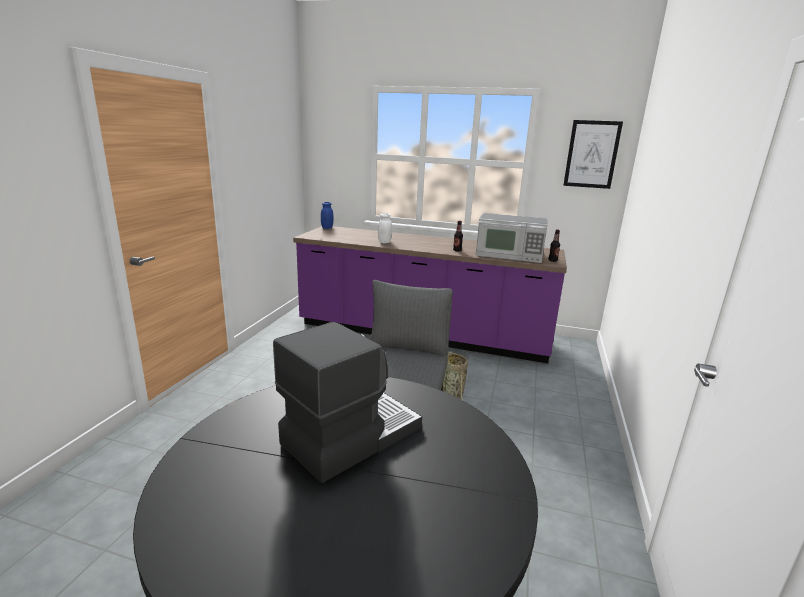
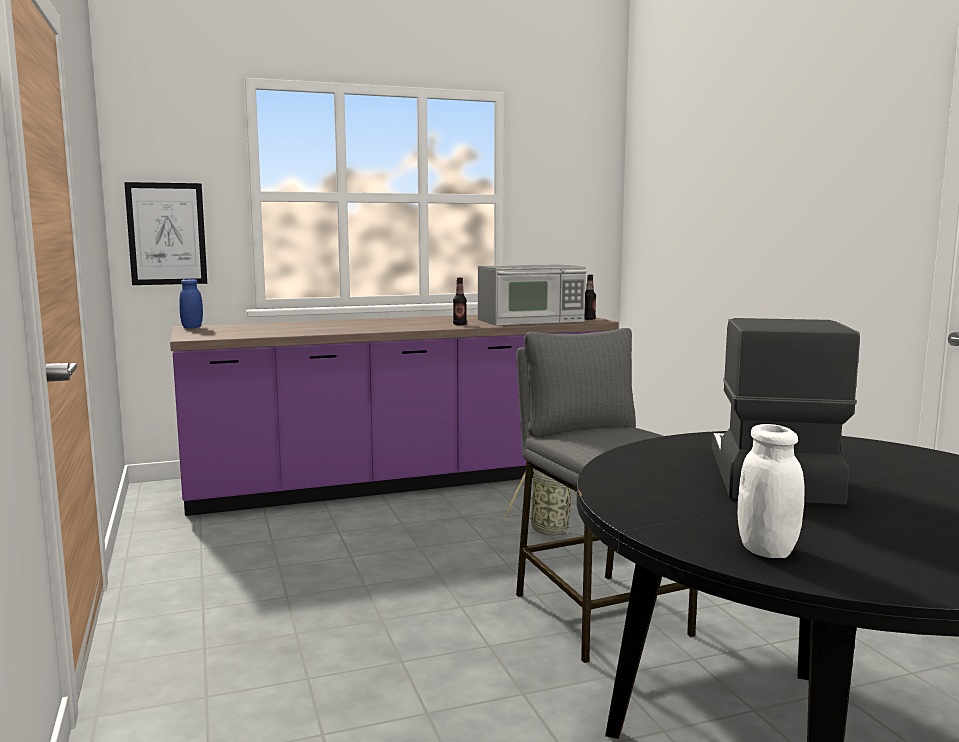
camera: 35 degrees left, 10 degrees down
white jar [378,213,392,243] -> white jar moved to [738,424,805,558]
picture [563,120,623,189] -> picture moved to [124,182,207,285]

